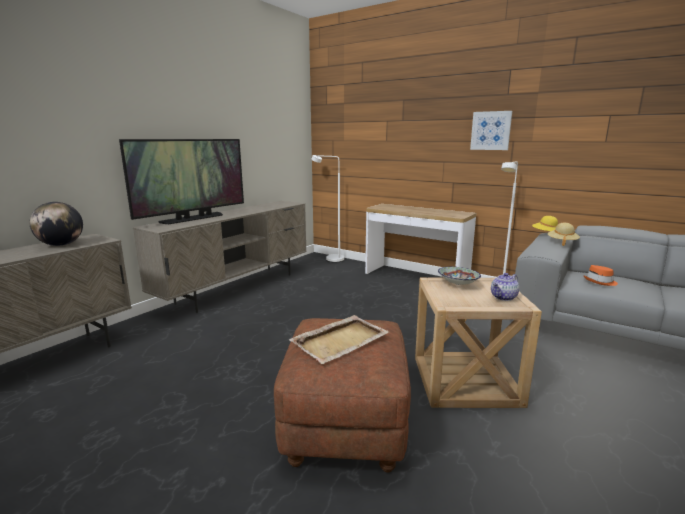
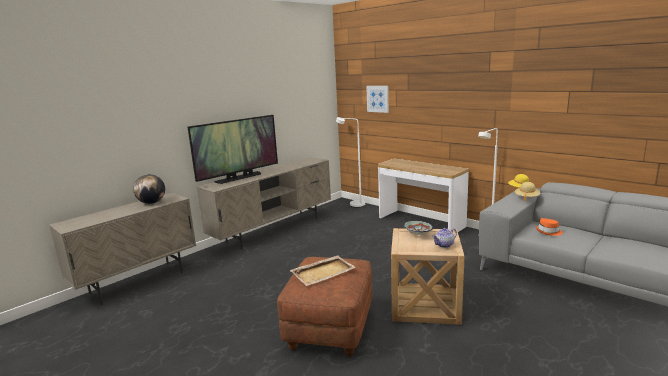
camera: 10 degrees right, 0 degrees up
picture [470,111,512,150] -> picture moved to [366,86,389,113]

